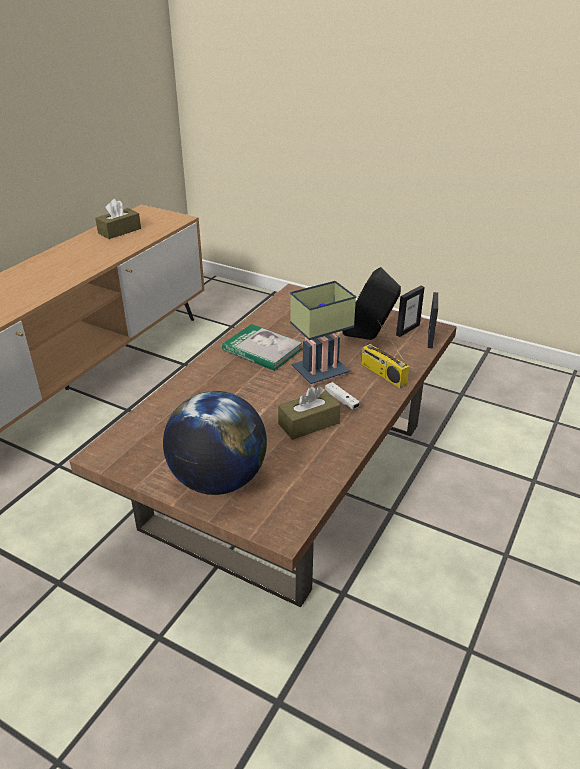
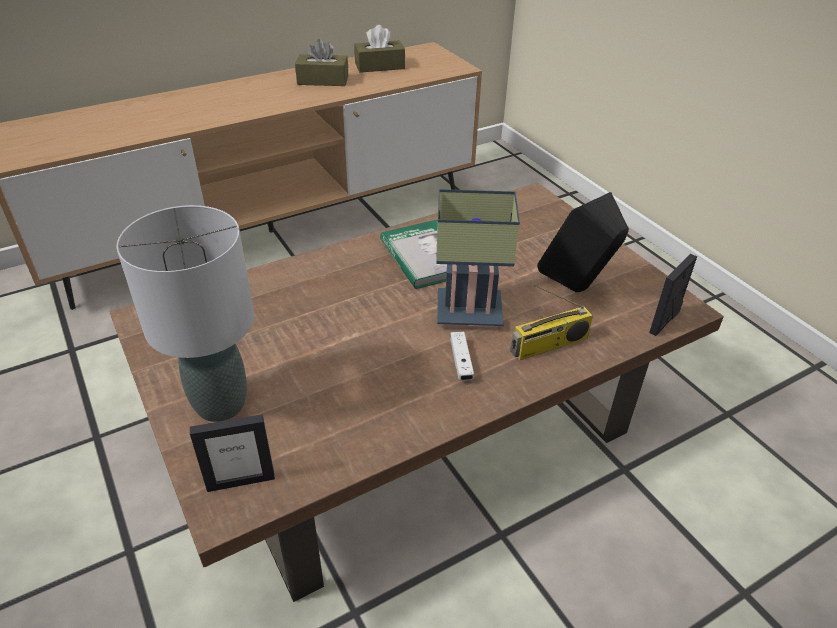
camera: 30 degrees right, 5 degrees up
globe [163,391,267,495] -> grey table lamp [116,205,255,422]
brown tissue box [278,386,341,440] -> brown tissue box moved to [295,39,348,86]
radio [361,319,409,388] -> radio turned 105 degrees counterclockwise [510,285,593,360]
picture frame [396,286,425,337] -> picture frame moved to [190,414,275,492]

